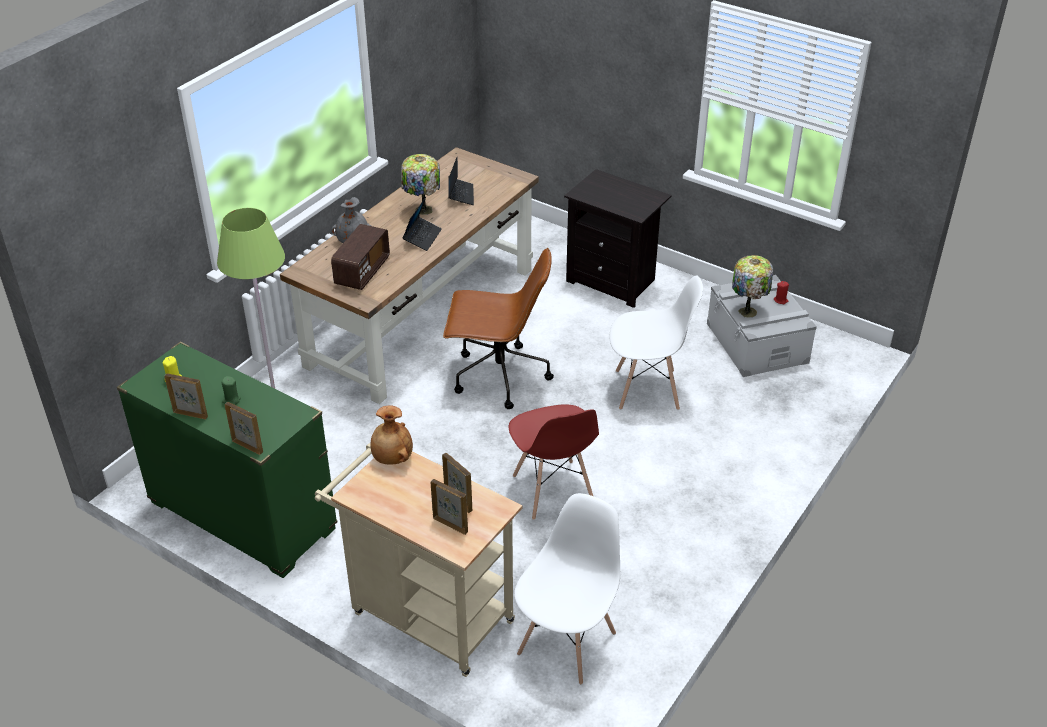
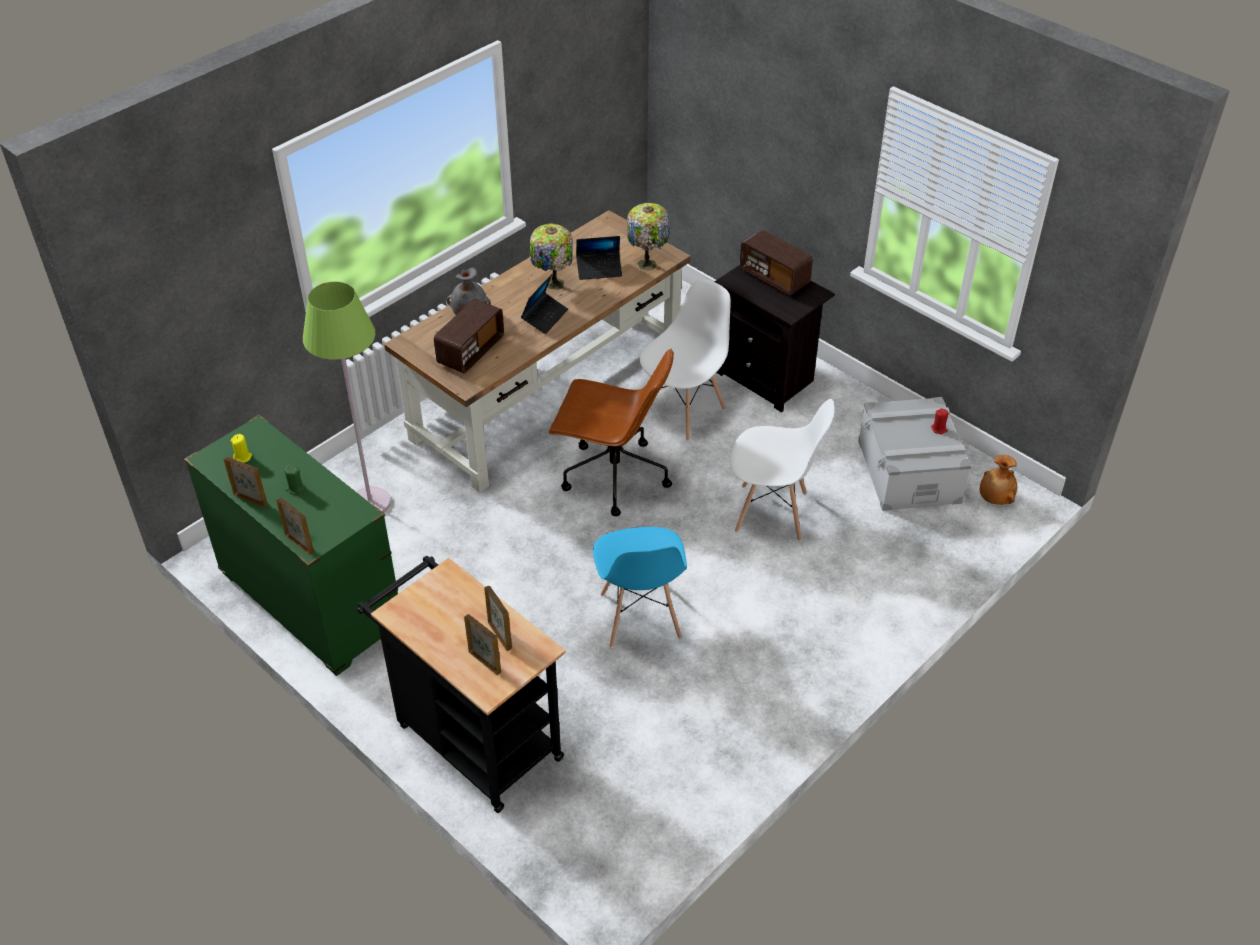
camera: 10 degrees right, 5 degrees up
beige cart [315,443,522,677] -> black cart [357,555,566,813]
brown vase [370,405,413,464] -> brown vase moved to [980,455,1017,505]
laptop [448,156,474,205] -> laptop turned 75 degrees clockwise [576,236,622,280]
red chair [509,404,599,520] -> blue chair [593,527,687,648]
white chair [514,493,620,685] -> white chair moved to [639,278,731,441]
table lamp [732,255,773,318] -> table lamp moved to [627,203,669,270]
none -> radio [740,230,813,296]

